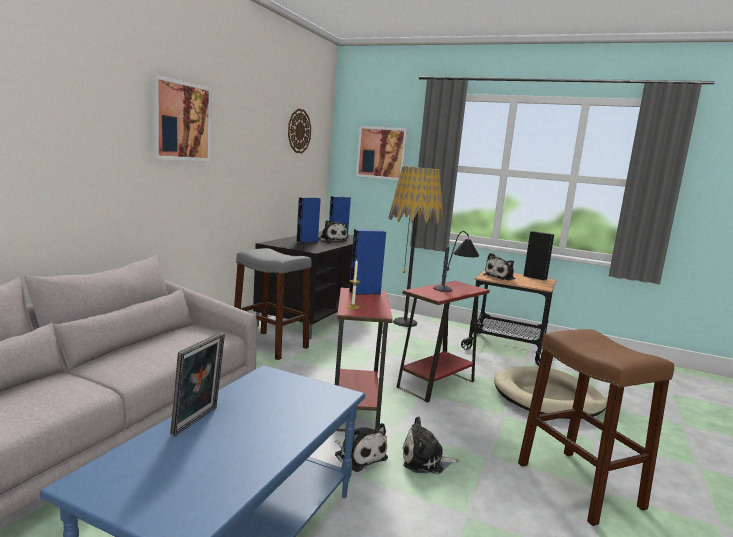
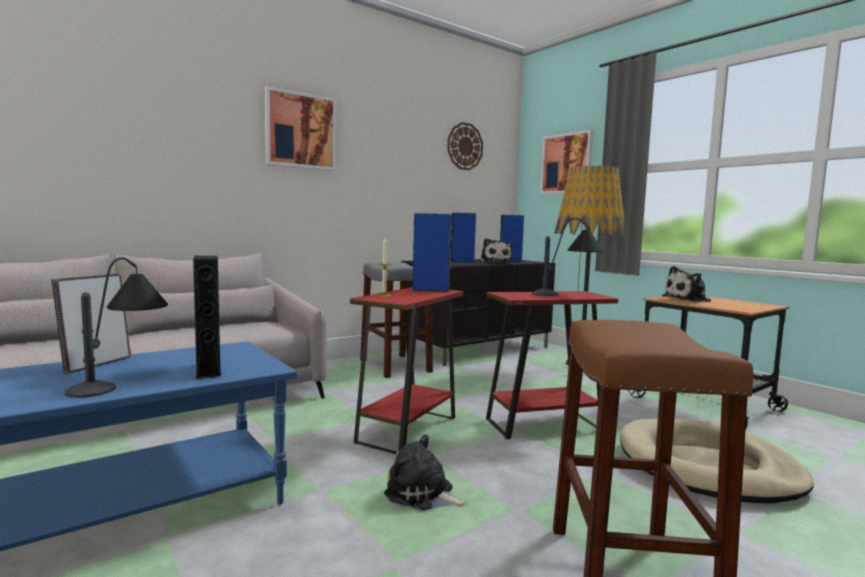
camera: 30 degrees right, 5 degrees down
picture frame [170,332,225,436] -> picture frame turned 150 degrees clockwise [51,274,131,374]
plush toy [335,423,388,472] -> none
black speaker [524,231,554,281] -> black speaker moved to [193,256,221,379]
none -> table lamp [65,257,168,398]

